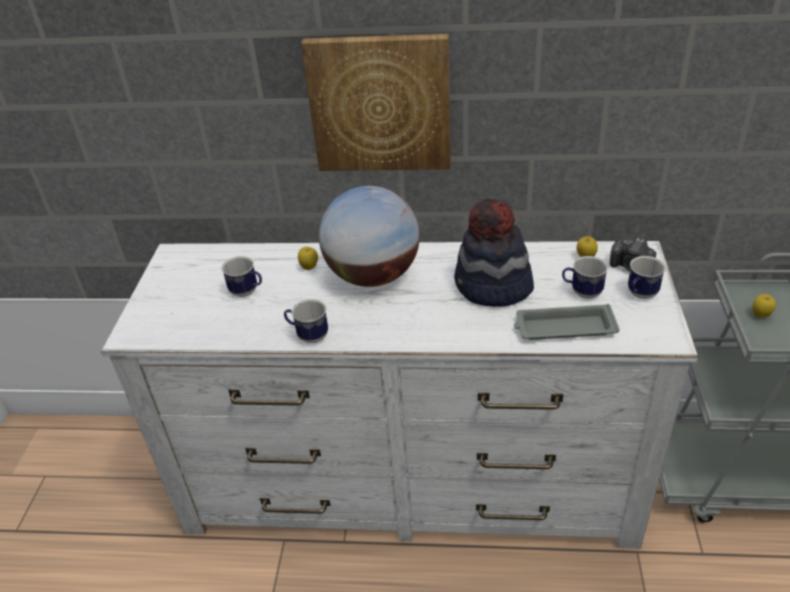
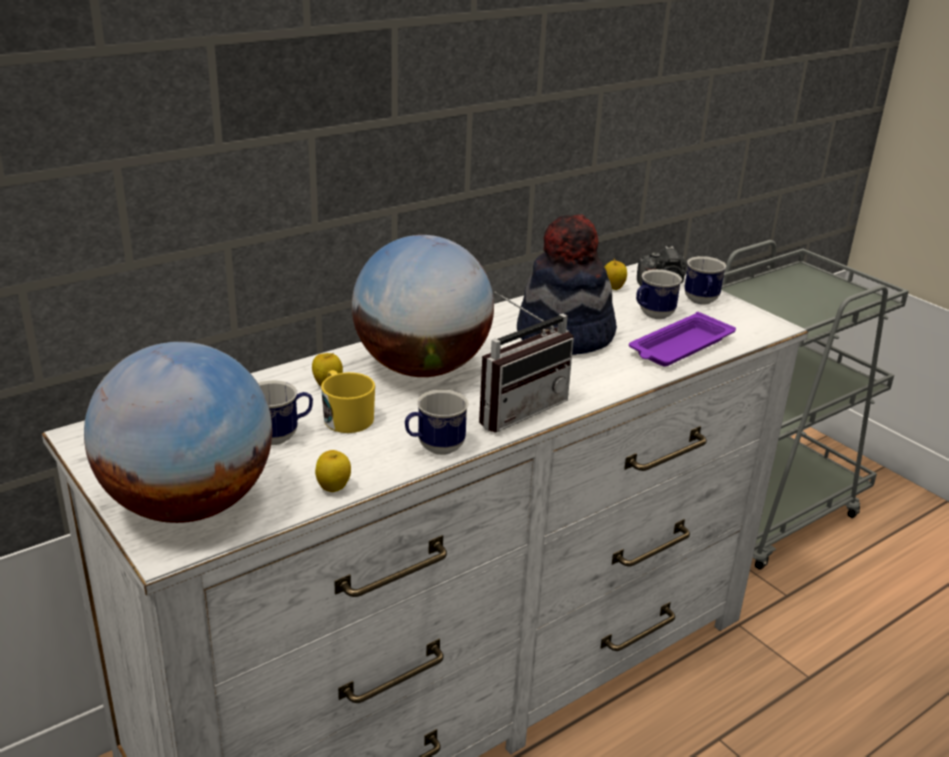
camera: 45 degrees left, 10 degrees down
picture [301,34,451,171] -> none
grey tray [514,304,620,340] -> purple tray [629,312,736,367]
apple [752,294,776,318] -> apple moved to [315,450,351,492]
none -> globe [84,342,272,523]
none -> yellow mug [321,370,375,433]
none -> radio [479,292,574,433]

